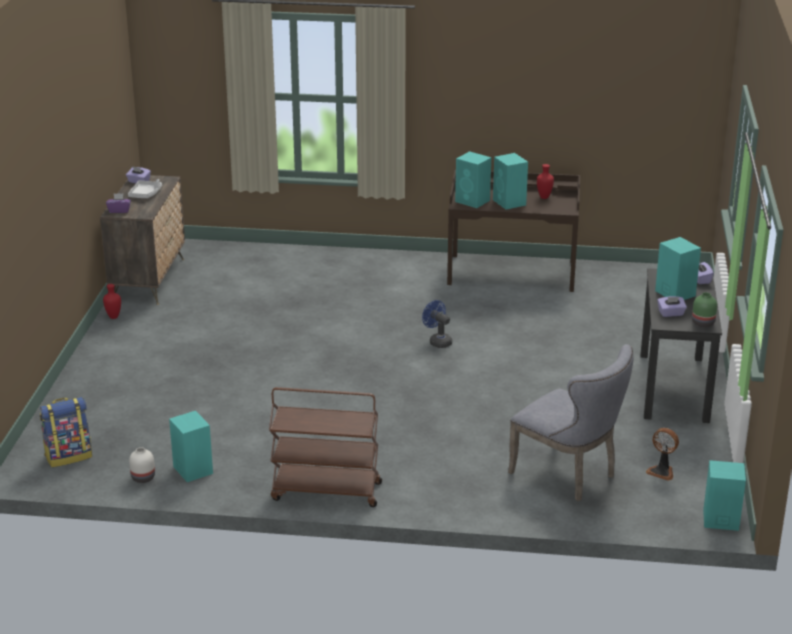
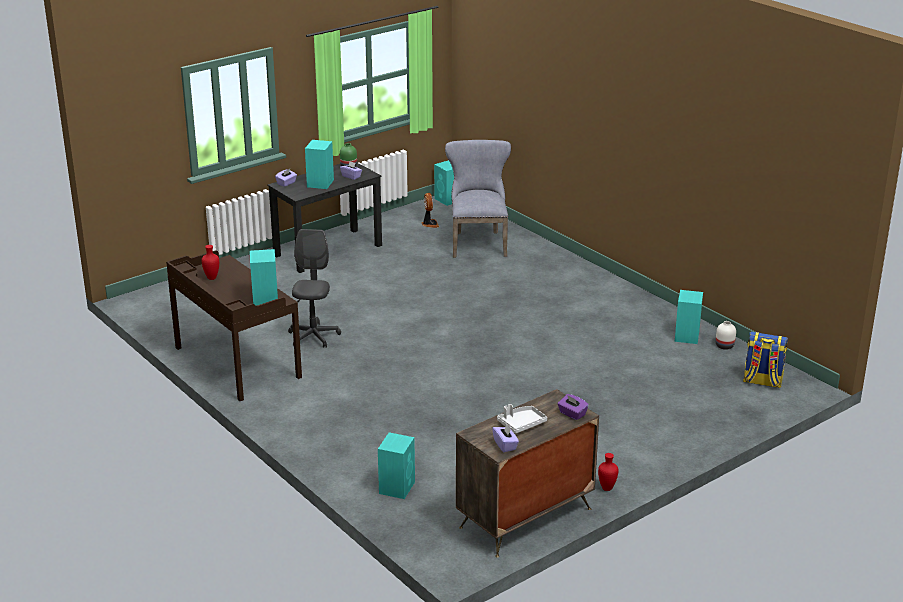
camera: 135 degrees left, 0 degrees up
brown cart [269,387,382,507] -> none
blue fan [422,300,452,348] -> none
turquoise speaker [493,153,528,210] -> turquoise speaker moved to [378,432,415,499]
none -> grey office chair [288,229,341,348]

